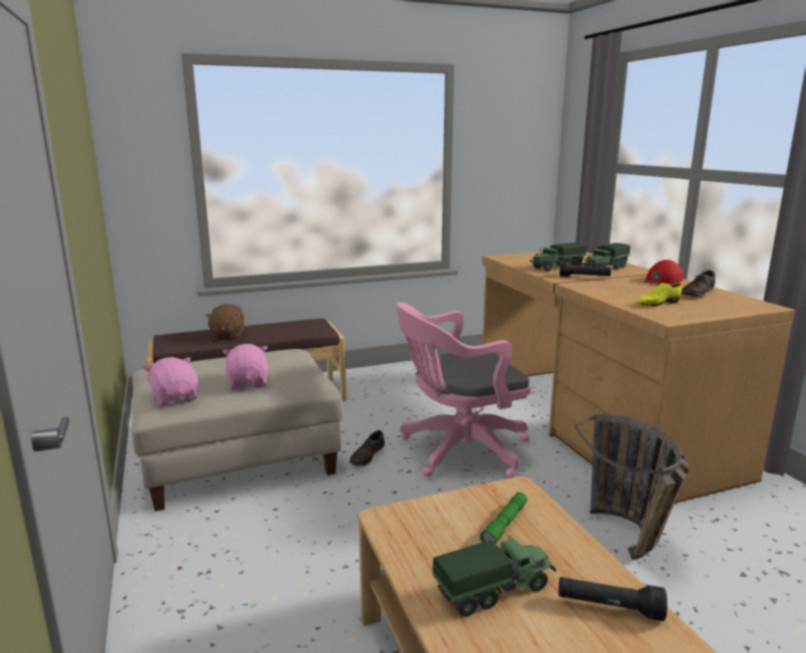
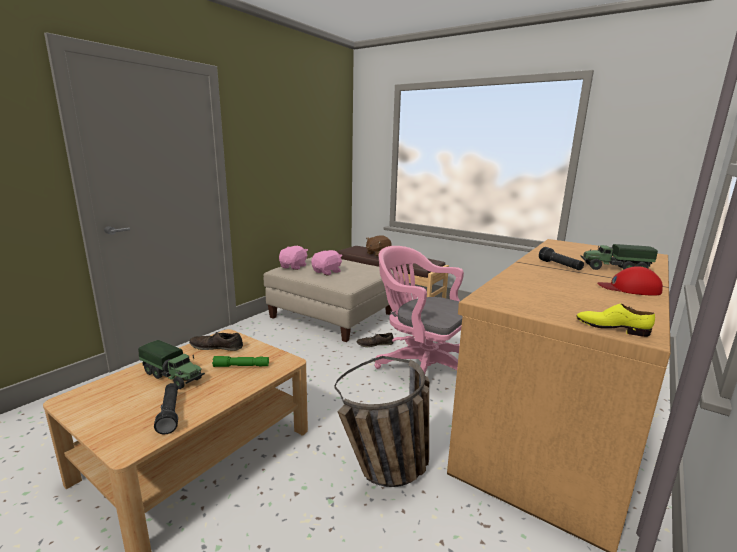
camera: 55 degrees right, 0 degrees up
toy truck [530,243,586,271] -> none
yellow shoe [637,283,682,306] -> yellow shoe moved to [576,303,655,337]
brown shoe [681,270,715,297] -> brown shoe moved to [189,332,243,351]

